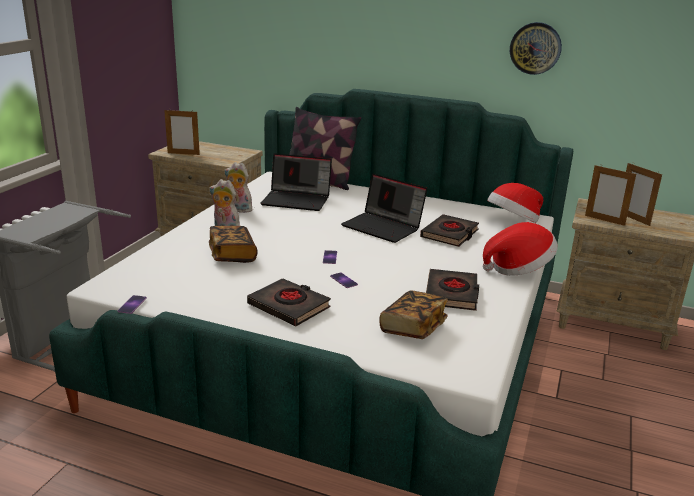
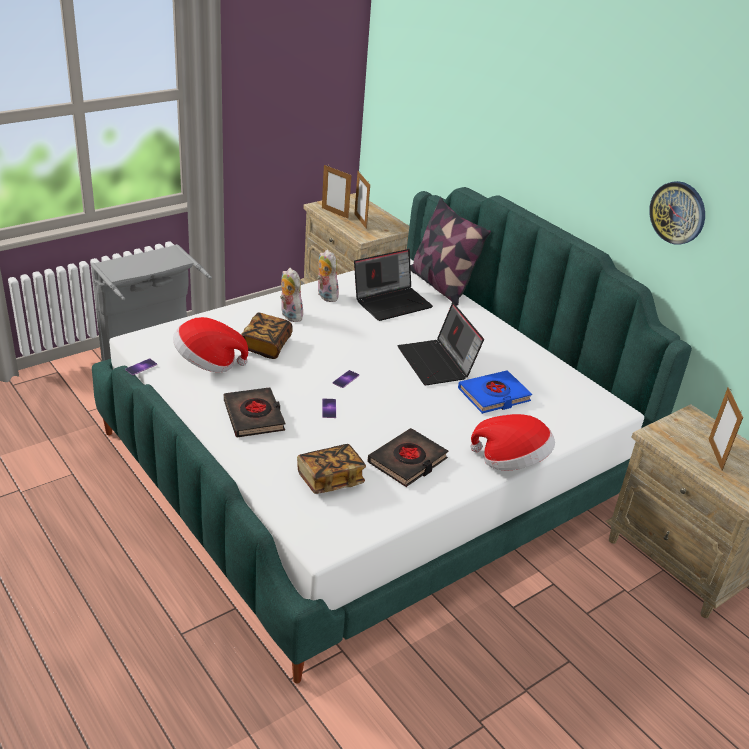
camera: 30 degrees right, 10 degrees up
laptop [260,153,332,211] -> laptop turned 75 degrees counterclockwise [354,249,433,321]
black book [420,214,479,247] -> blue book [458,370,532,414]
hat [487,183,543,223] -> hat moved to [173,317,248,372]
picture frame [585,165,636,226] -> picture frame moved to [355,171,370,229]

